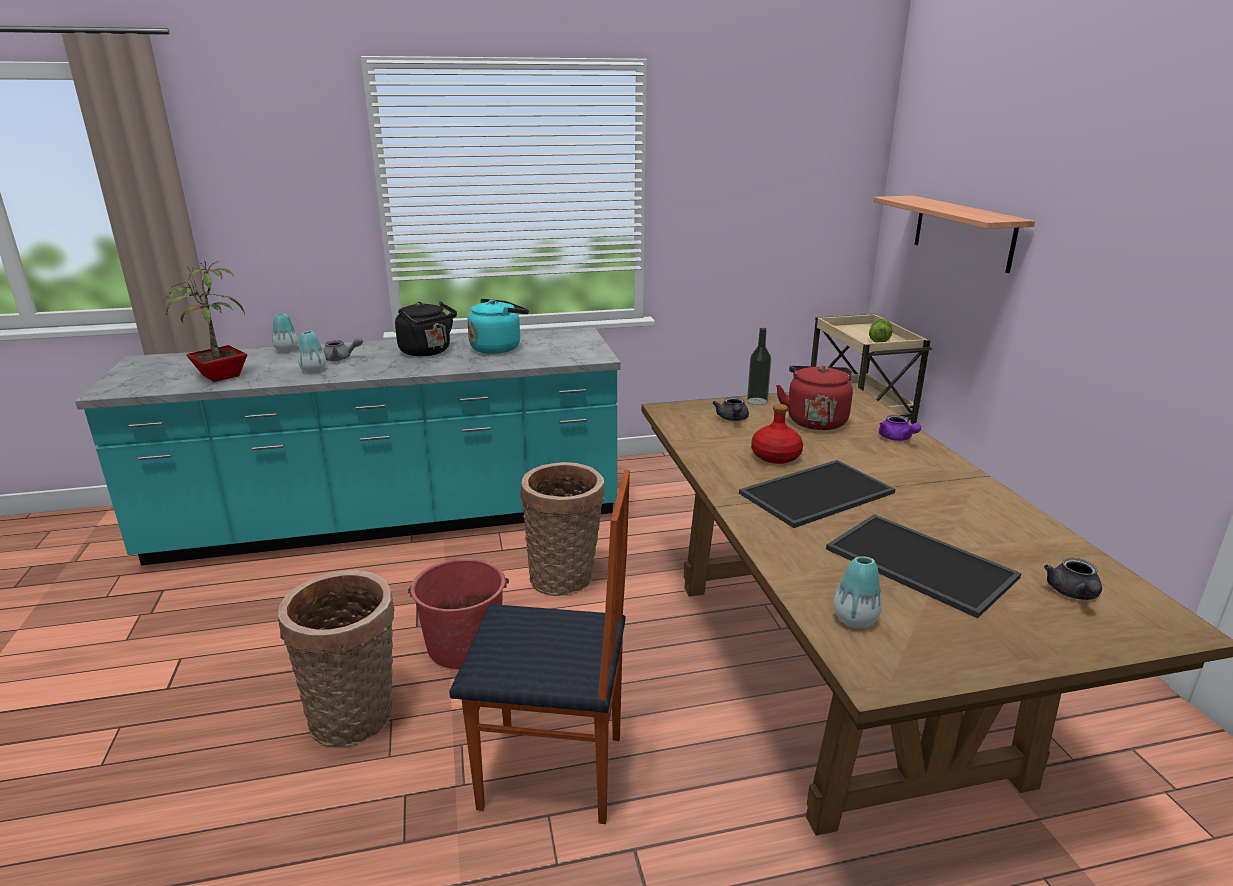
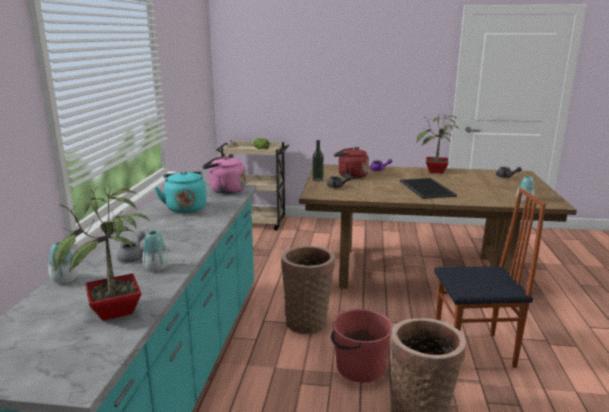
camera: 70 degrees left, 5 degrees down
black kettle [395,301,457,356] -> none
chair [449,469,630,824] -> chair turned 60 degrees clockwise [434,188,546,368]
red bottle [751,404,803,464] -> none
tray [826,514,1021,618] -> none
shelf [873,196,1035,273] -> none
none -> pink kettle [202,155,246,194]
none -> potted plant [417,114,459,173]

